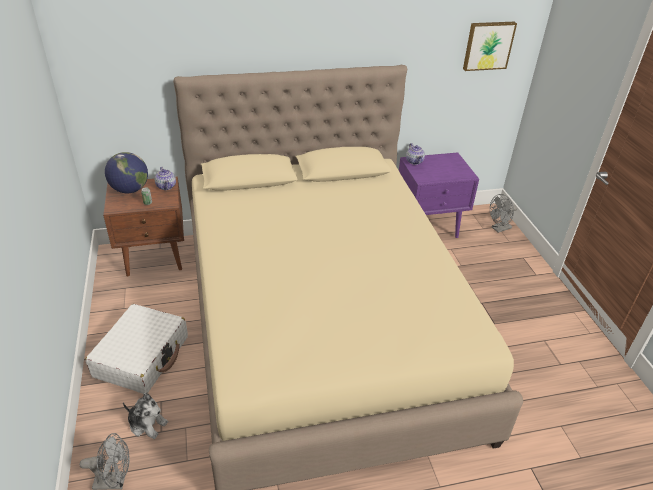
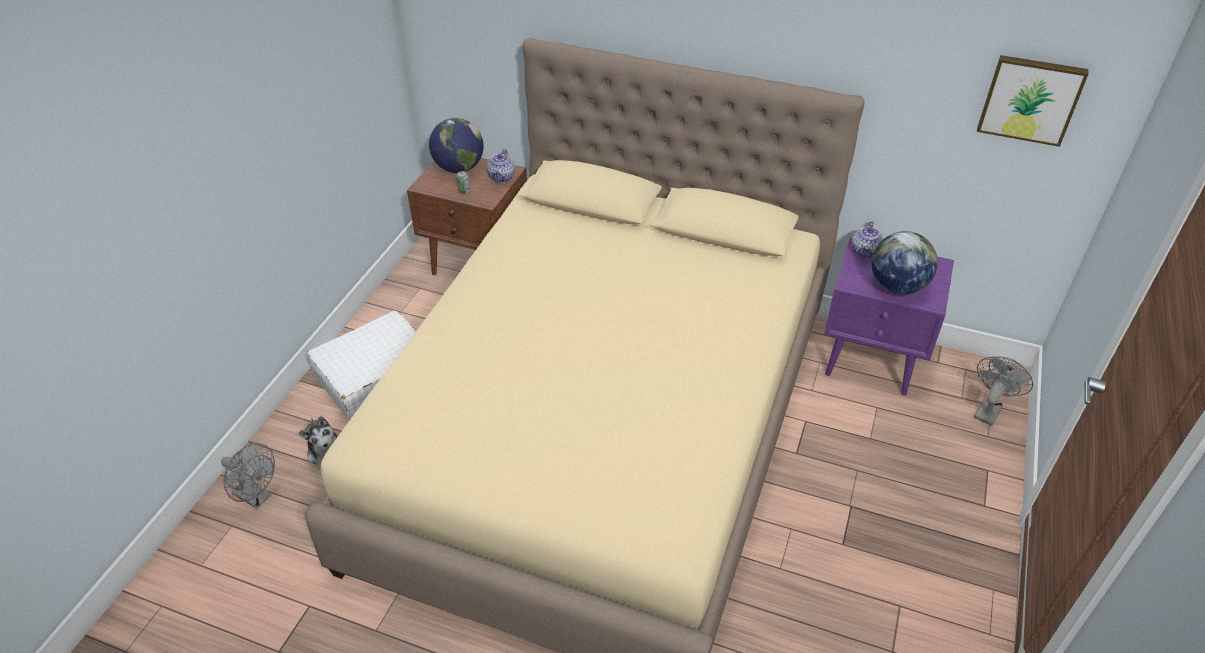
camera: 35 degrees right, 5 degrees up
grey fan [490,194,517,233] -> grey fan turned 120 degrees clockwise [974,356,1033,426]
none -> globe [871,231,938,295]

